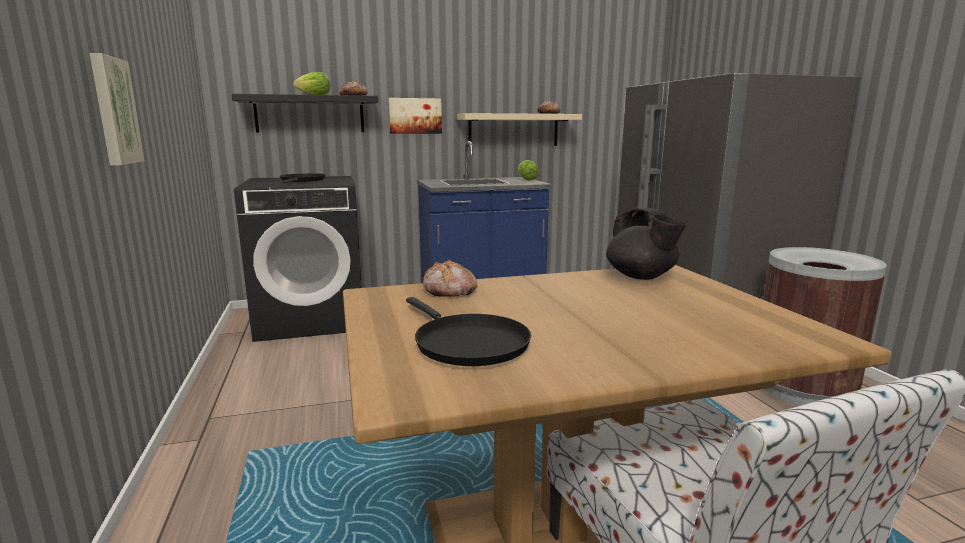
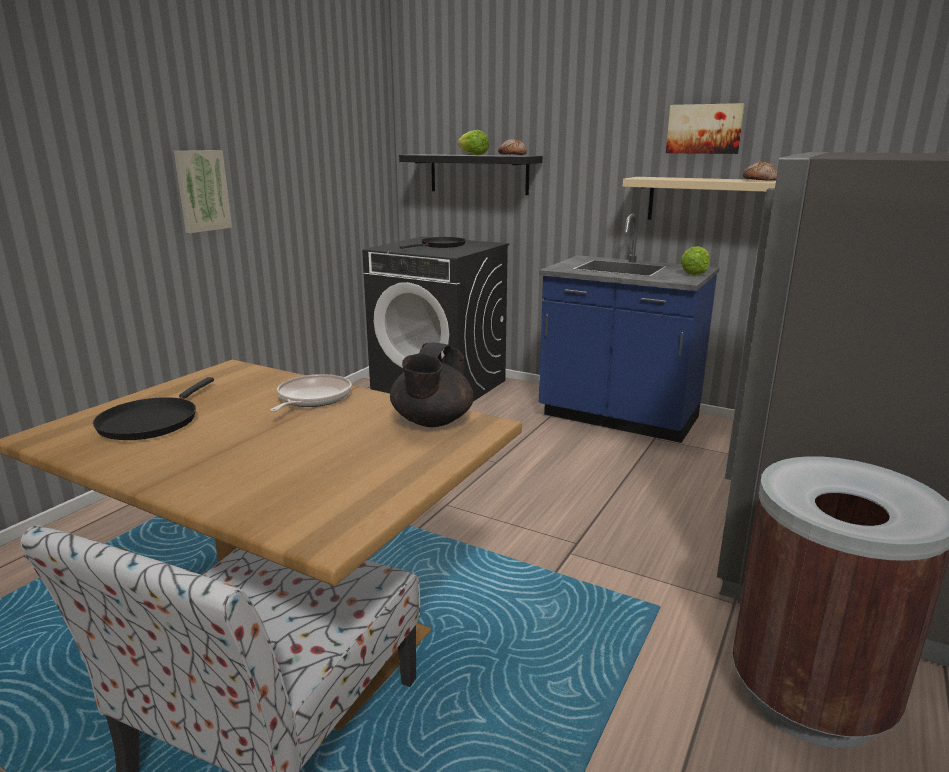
camera: 45 degrees right, 5 degrees up
picture [388,98,442,134] -> picture moved to [666,103,745,154]
bread [423,260,477,297] -> none
none -> frying pan [270,374,352,412]

